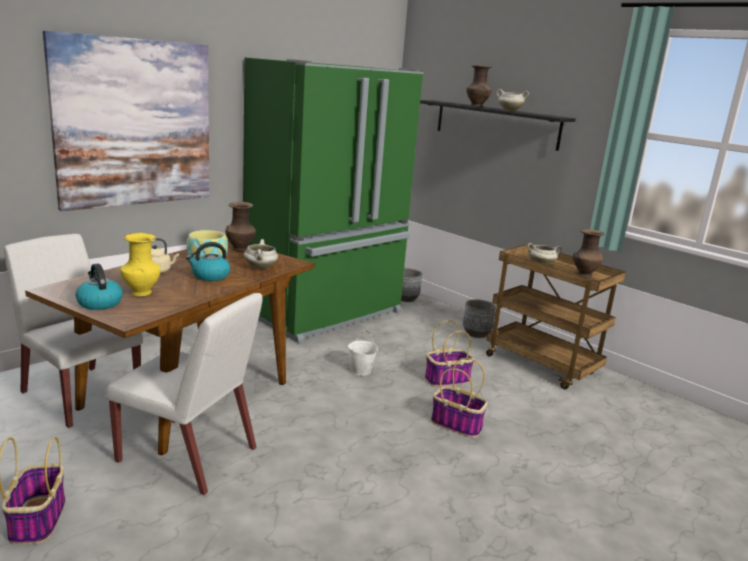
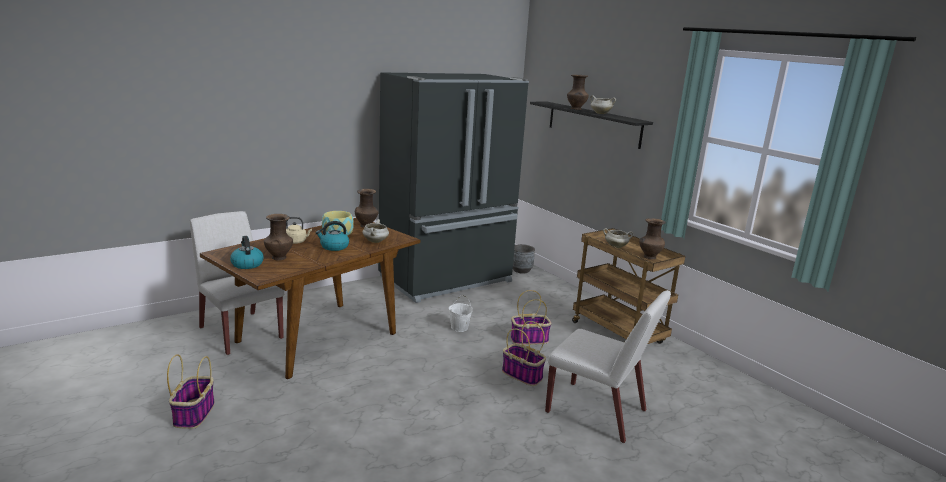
camera: 10 degrees right, 0 degrees up
picture [43,30,209,211] -> none
white chair [105,293,263,495] -> white chair moved to [545,290,671,443]
yellow vase [120,233,161,296] -> brown vase [264,214,293,260]
green fridge [243,58,424,343] -> black fridge [378,72,529,303]
grey planter [463,299,496,338] -> none

